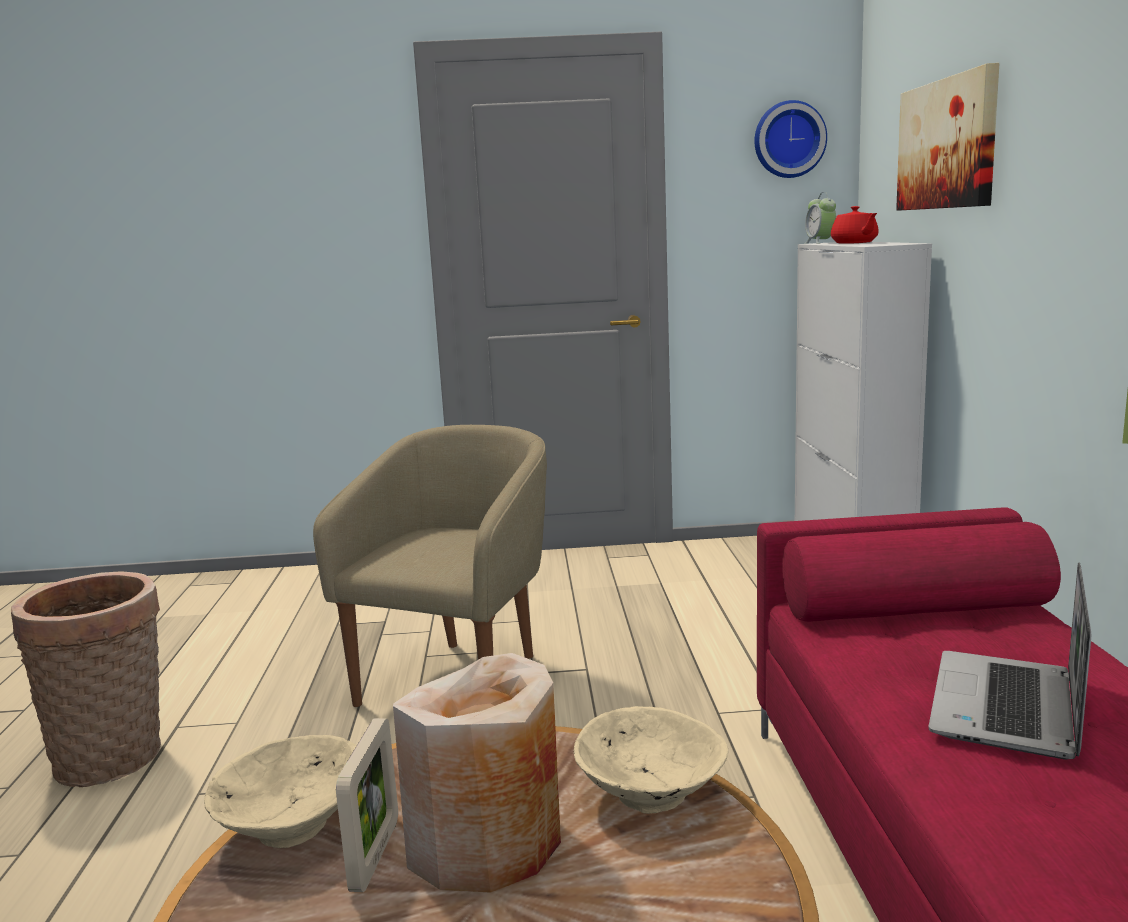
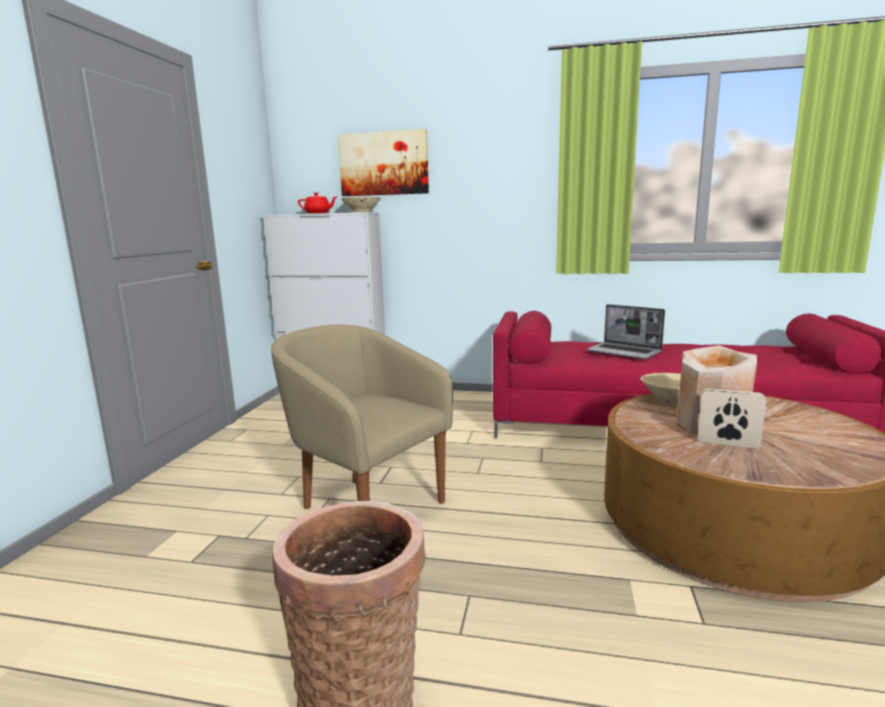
camera: 75 degrees left, 0 degrees up
beige bowl [204,735,357,848] -> beige bowl moved to [341,197,381,212]
wall clock [754,100,827,178] -> none
alarm clock [804,192,836,244] -> none

